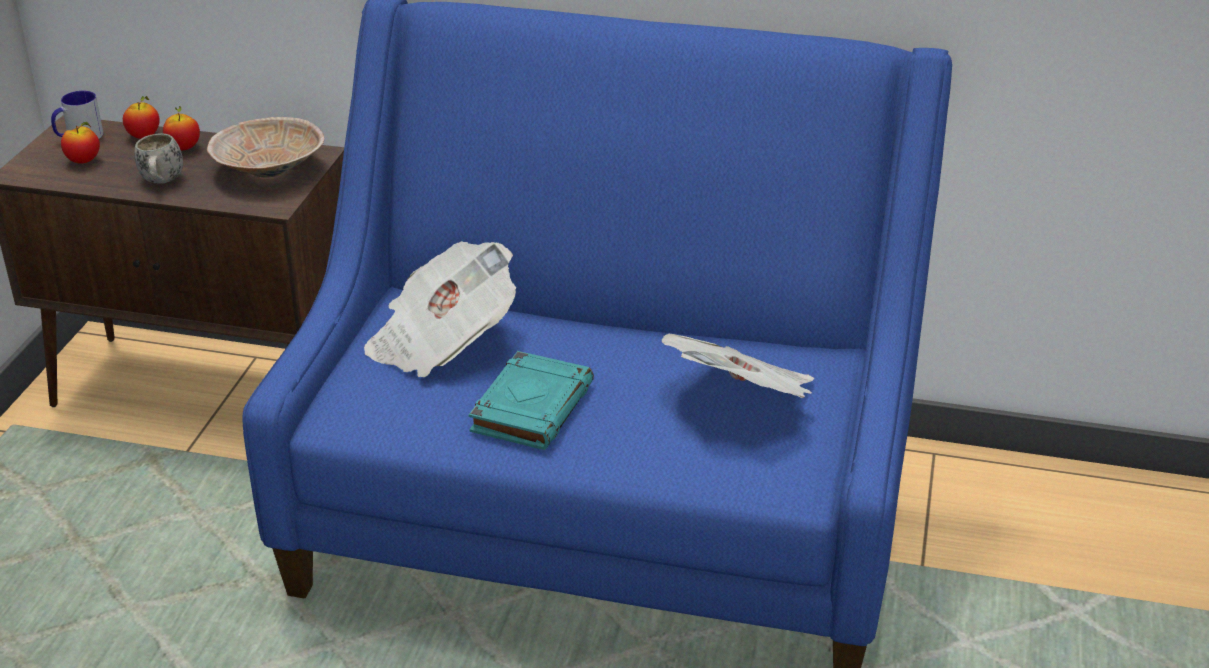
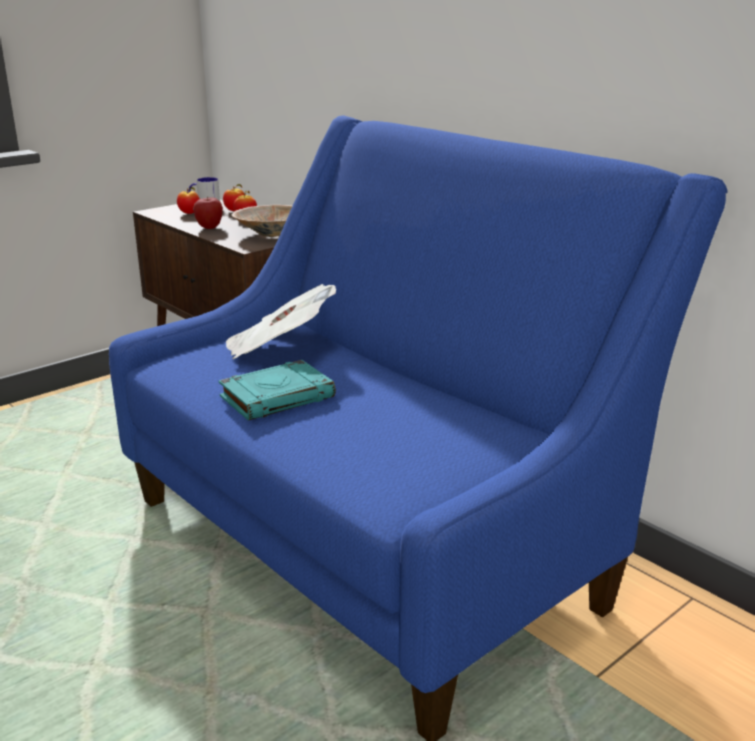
camera: 35 degrees right, 10 degrees down
white mug [134,133,183,184] -> apple [193,197,223,229]
newspaper [662,334,814,398] -> none

